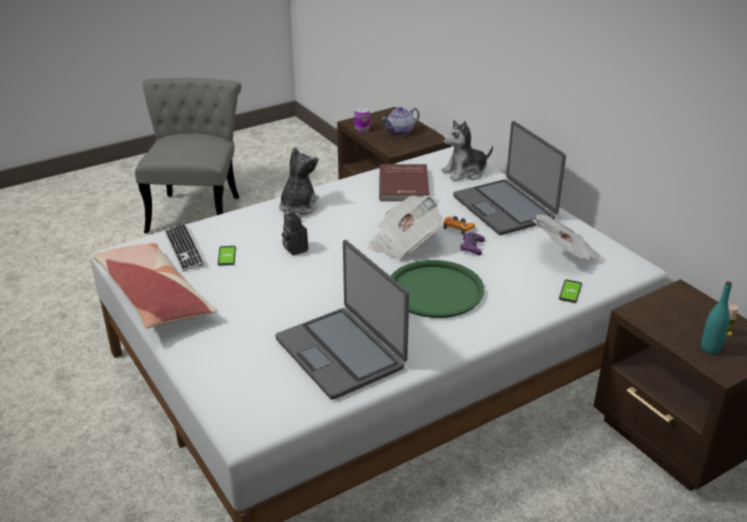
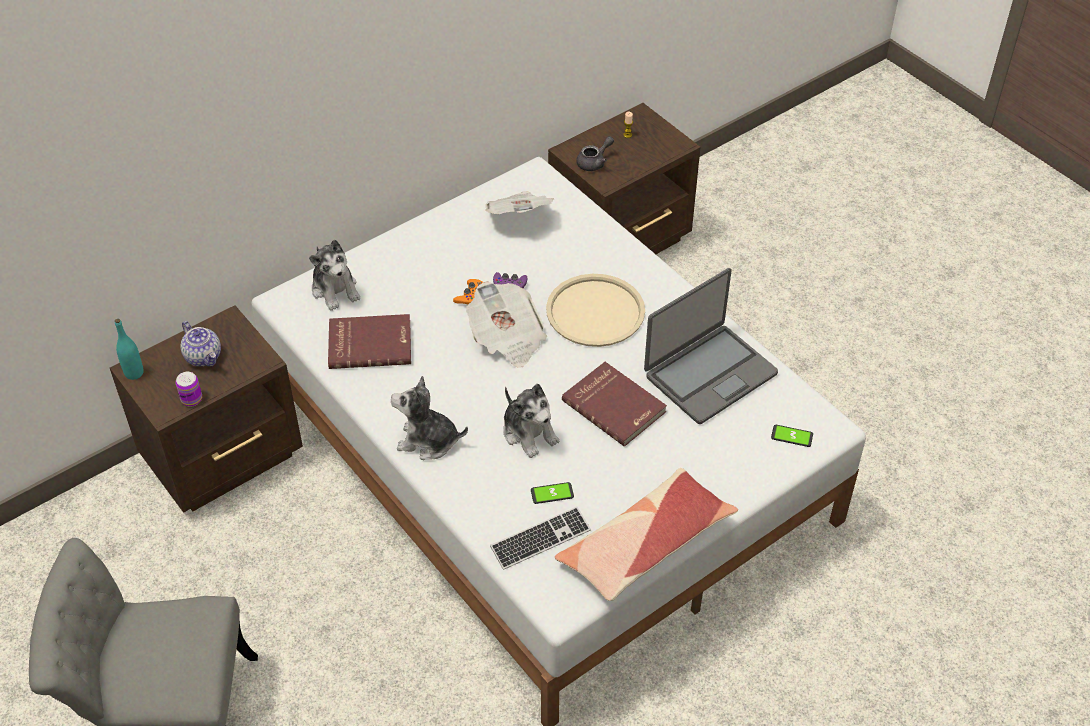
camera: 95 degrees left, 15 degrees up
camera [282,212,308,256] -> plush toy [503,384,559,458]
green tray [391,260,484,318] -> beige tray [546,274,645,347]
laptop [453,121,566,235] -> none
phone [559,279,582,303] -> phone moved to [771,425,813,447]
turquoise bottle [701,281,732,354] -> turquoise bottle moved to [115,319,144,380]
none -> red book [562,362,667,447]
none -> grey teapot [576,136,614,171]

